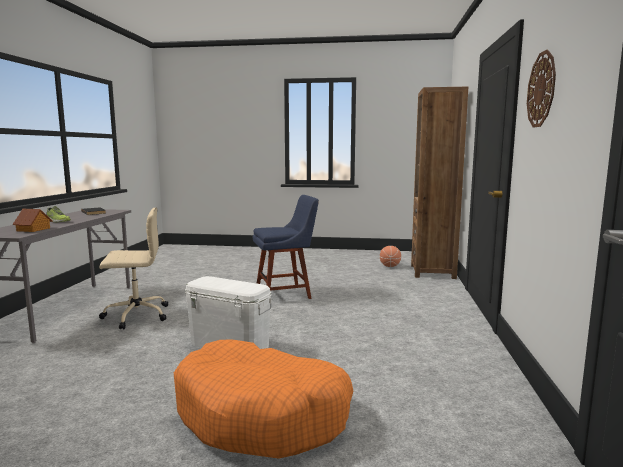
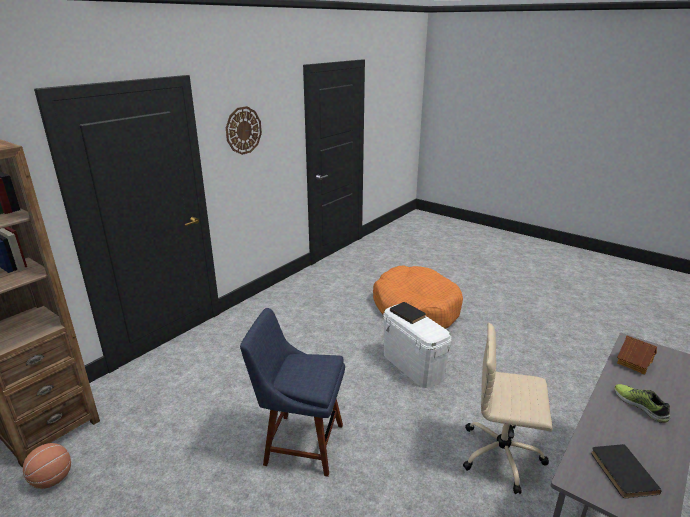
camera: 150 degrees left, 15 degrees up
none -> black book [390,302,426,324]

